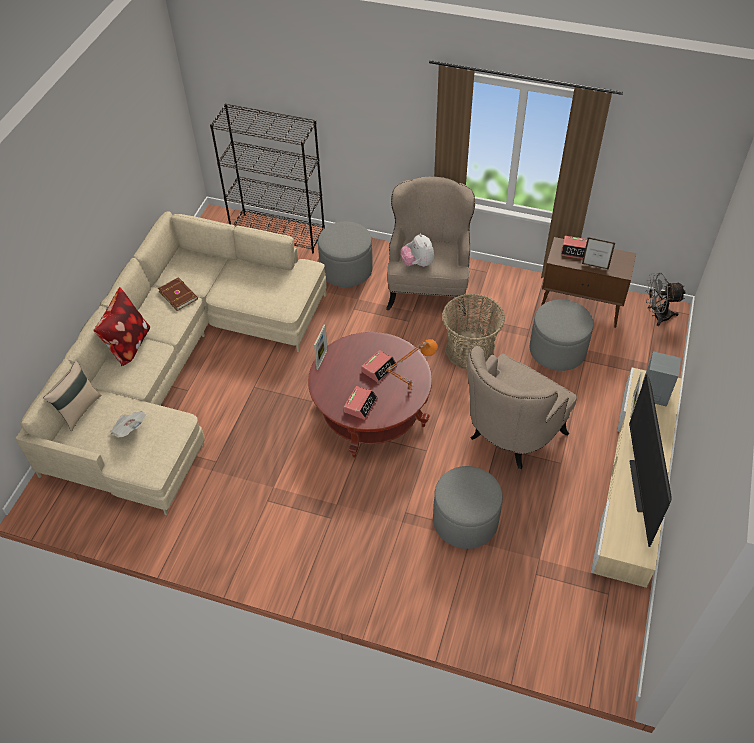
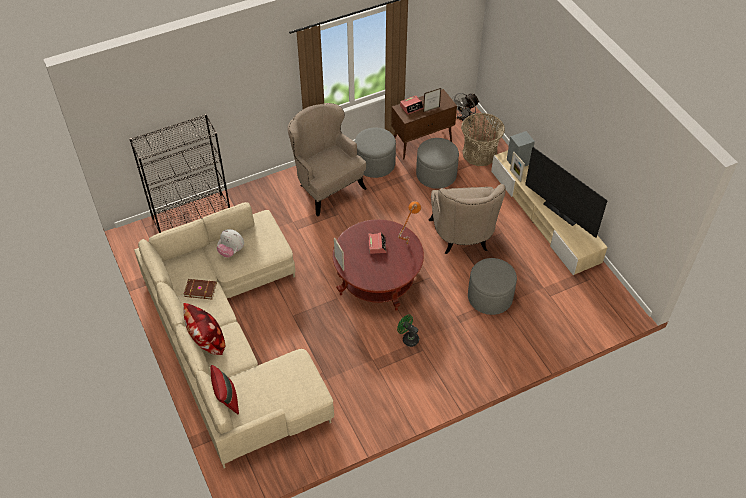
camera: 45 degrees left, 0 degrees up
beige pillow [43,361,101,431] -> red pillow [211,365,239,415]
newspaper [110,411,146,437] -> none
grey ottoman [318,222,373,287] -> grey ottoman moved to [355,127,396,178]
alarm clock [344,386,378,420] -> none
plush toy [400,233,434,267] -> plush toy moved to [217,229,244,258]
basket [442,294,505,369] -> basket moved to [461,113,505,166]
none -> green fan [397,315,419,347]

